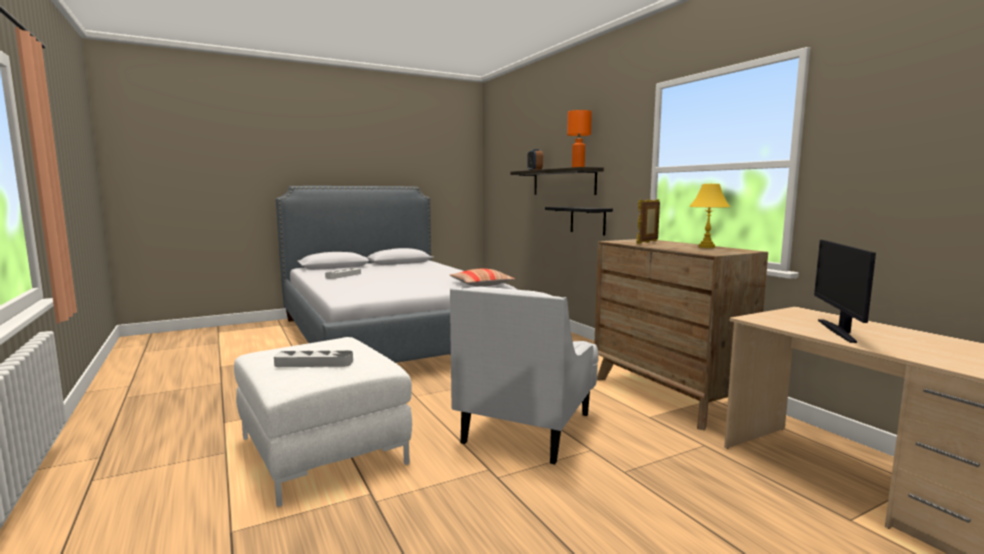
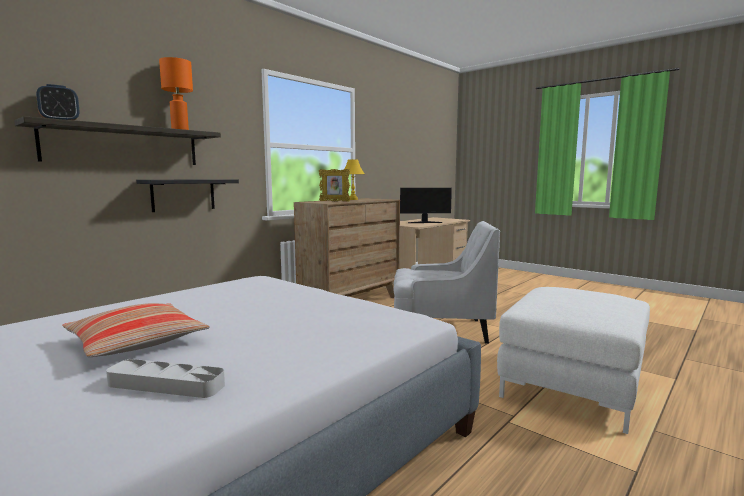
camera: 110 degrees left, 0 degrees up
grey tray [274,350,353,367] -> none
pillow [450,269,515,286] -> pillow moved to [62,303,210,357]

